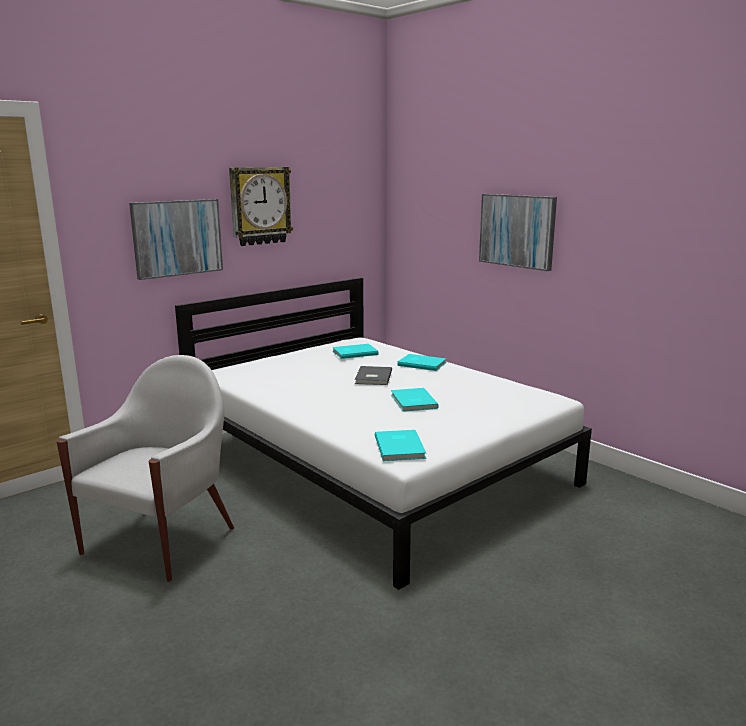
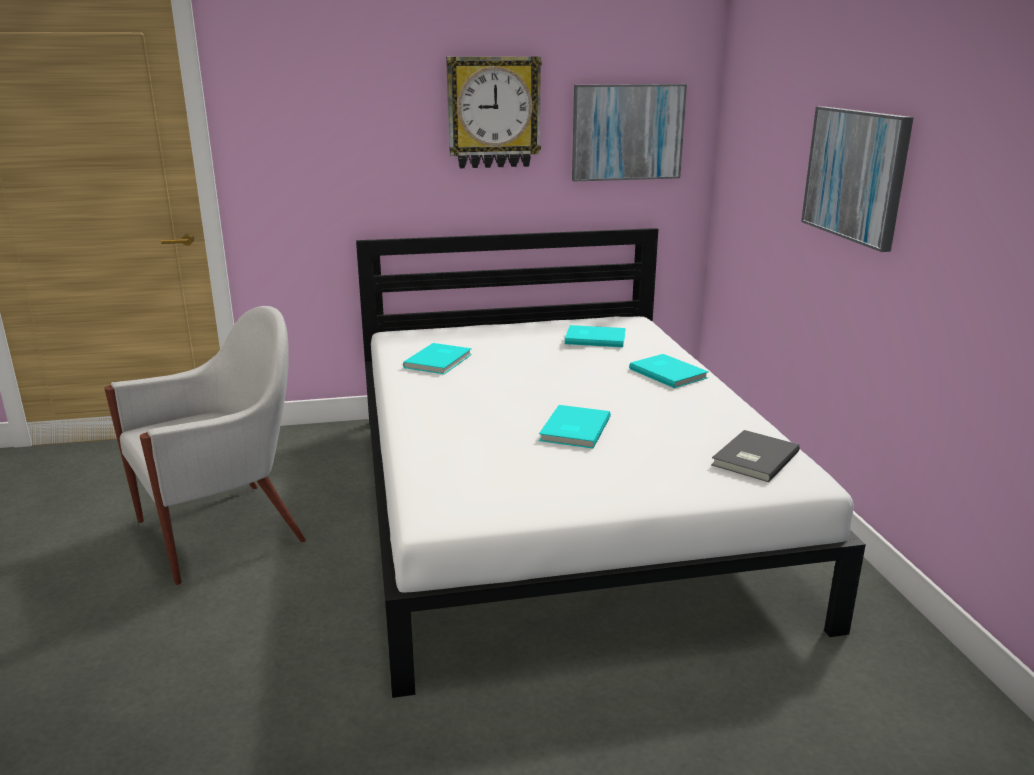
camera: 30 degrees right, 5 degrees up
picture [129,199,223,280] -> picture moved to [572,84,687,181]
grey book [355,366,392,385] -> grey book moved to [711,430,800,482]
turquoise book [375,430,426,461] -> turquoise book moved to [403,343,472,374]

